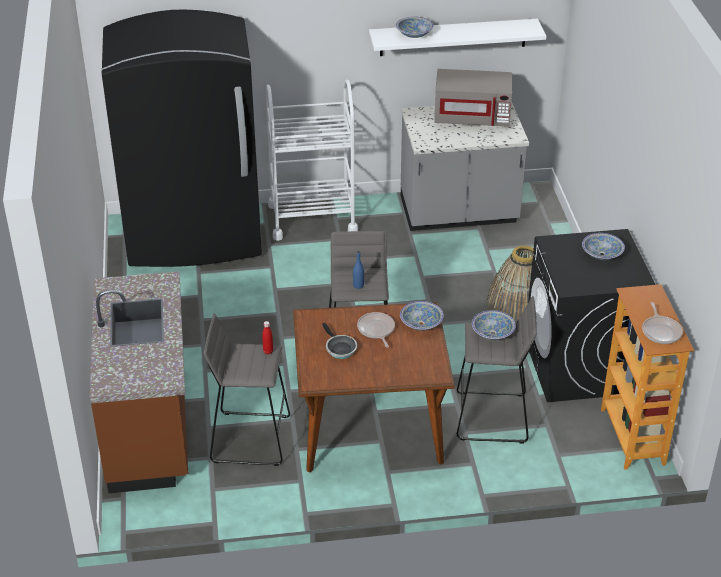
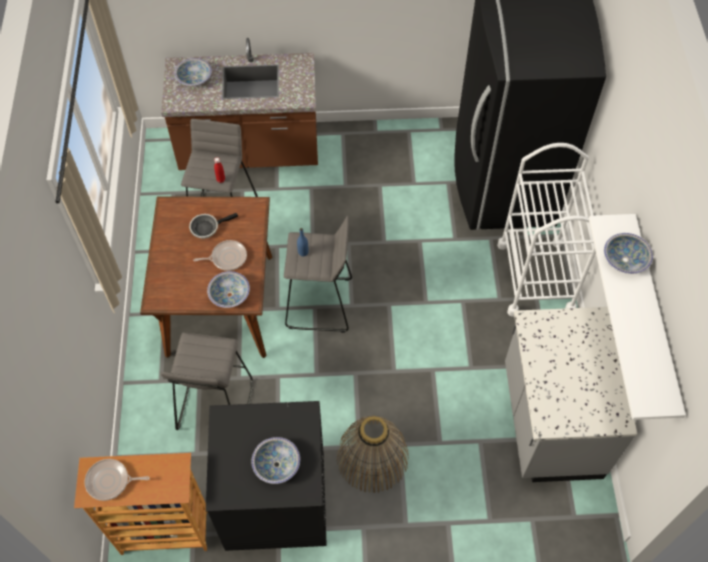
camera: 95 degrees right, 20 degrees up
grey microwave [434,69,512,127] -> none
bowl [472,310,516,340] -> bowl moved to [174,58,212,86]

